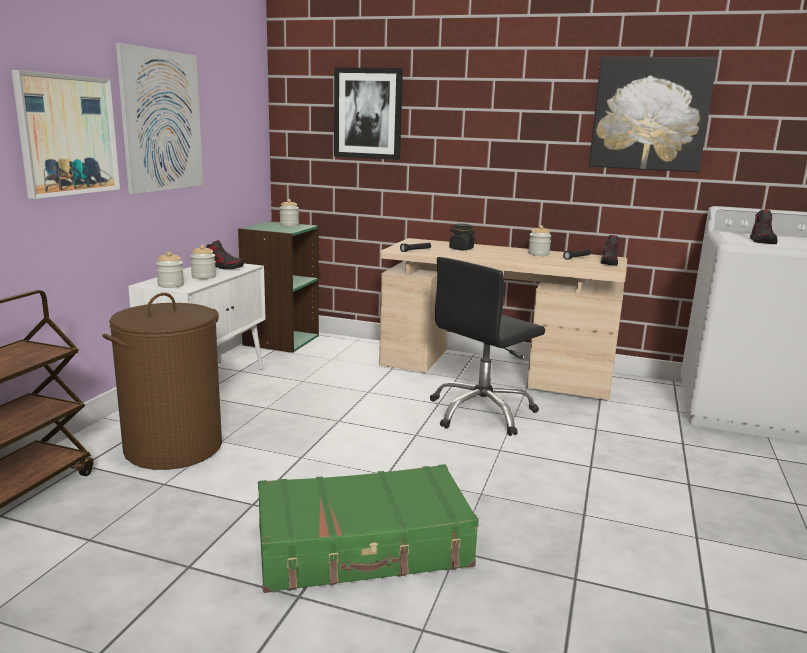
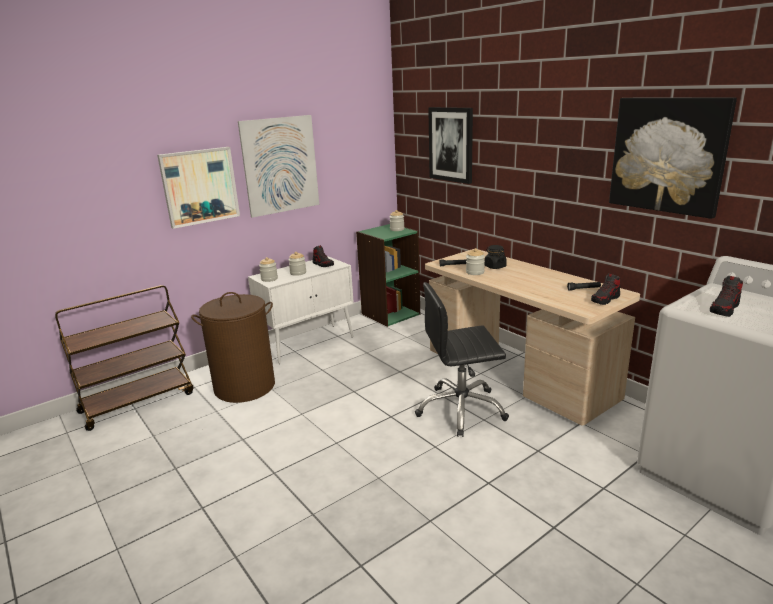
camera: 35 degrees right, 5 degrees up
green suitcase [258,464,479,593] -> none
jar [528,225,552,256] -> jar moved to [466,248,485,275]

